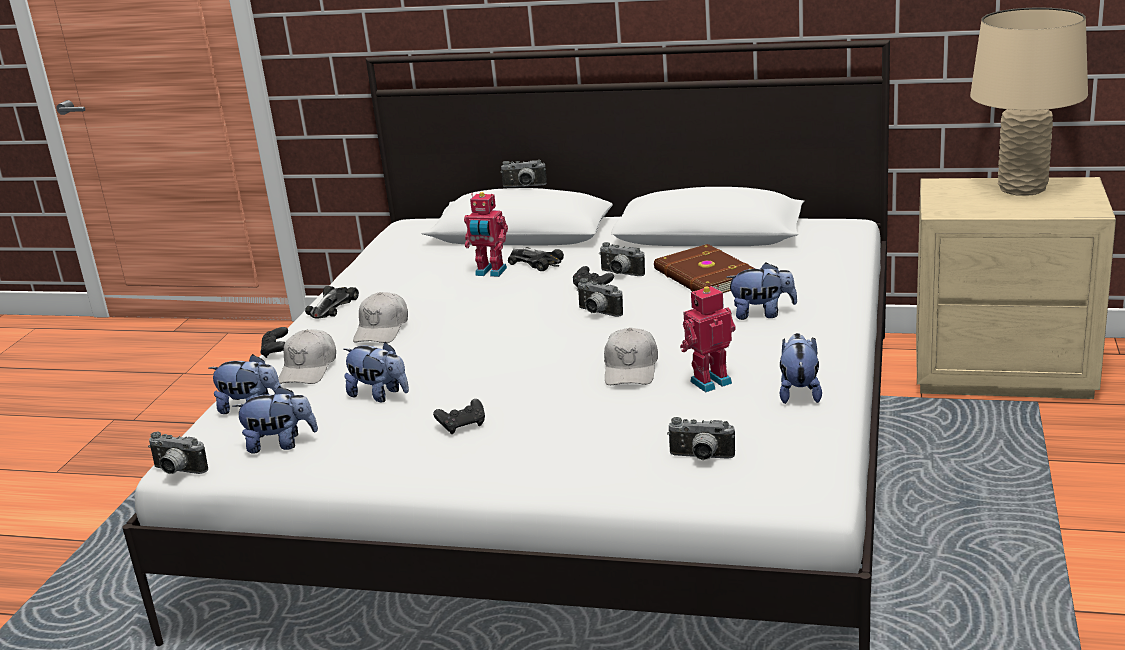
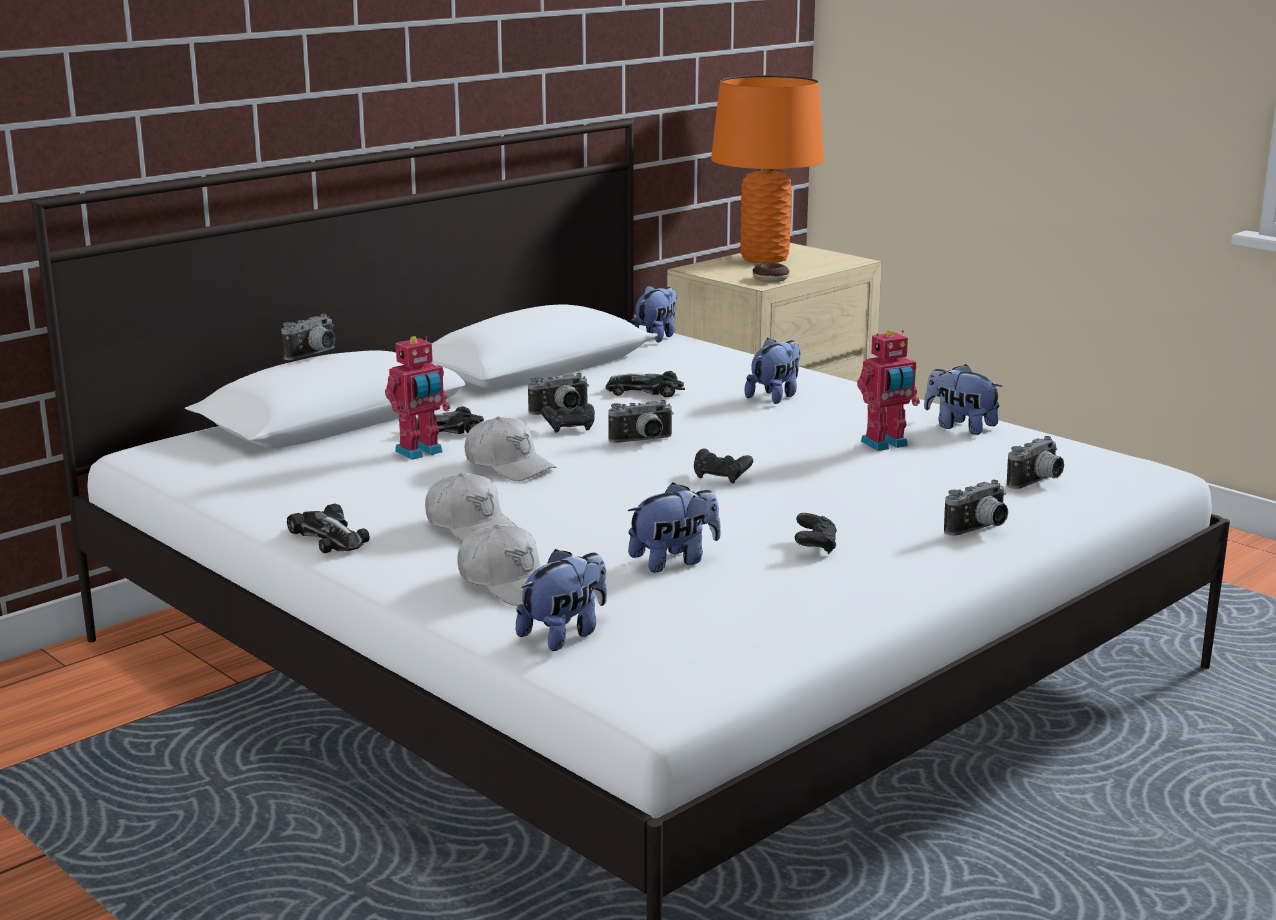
camera: 60 degrees left, 5 degrees down
camera [148,432,208,474] -> camera moved to [944,480,1008,536]
plush toy [232,386,318,454] -> plush toy moved to [631,285,677,343]
black game controller [260,327,288,358] -> black game controller moved to [694,449,753,484]
white cap [604,328,658,385] -> white cap moved to [464,417,556,481]
brown book [654,244,755,293] -> toy car [606,371,685,397]
toy robot [680,285,736,392] -> toy robot turned 120 degrees counterclockwise [857,330,920,451]
beige table lamp [970,8,1088,196] -> orange table lamp [711,75,824,263]
none -> donut [753,263,790,282]

